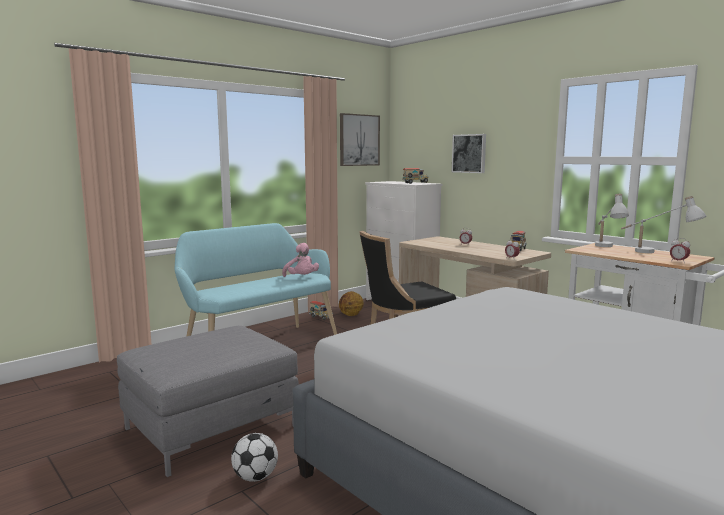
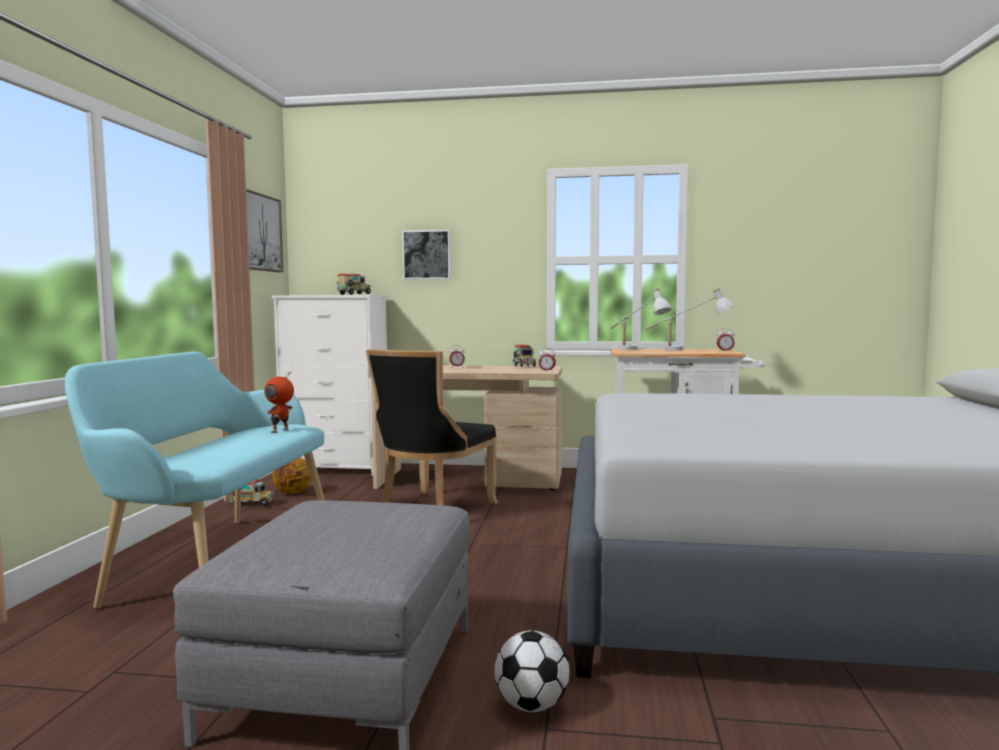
camera: 40 degrees left, 5 degrees down
pink plush toy [282,243,319,277] -> toy robot [264,372,294,433]

